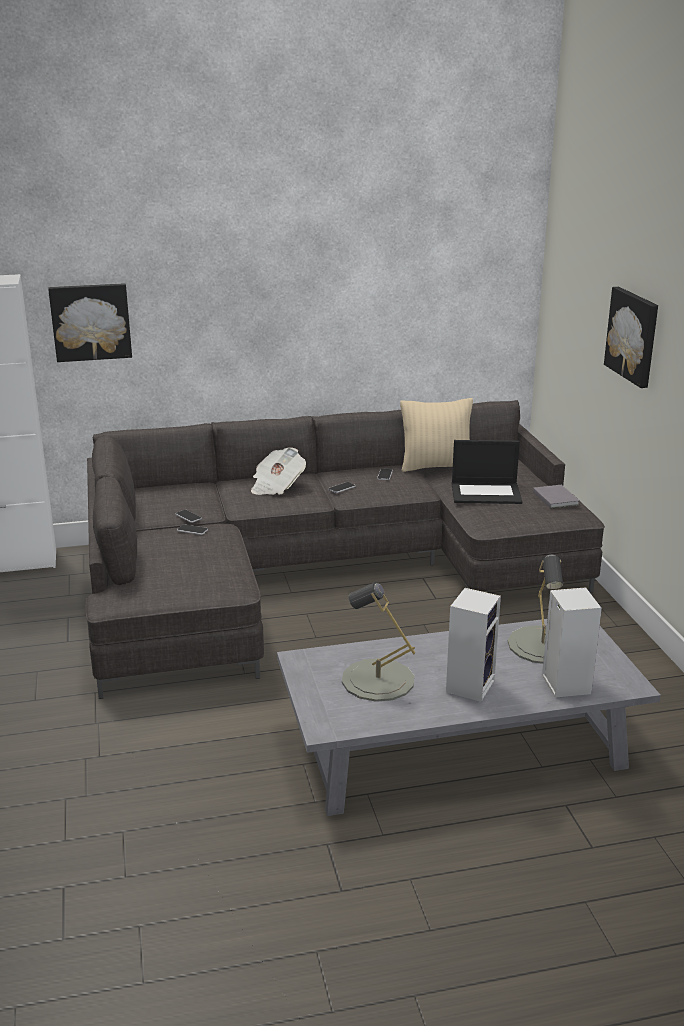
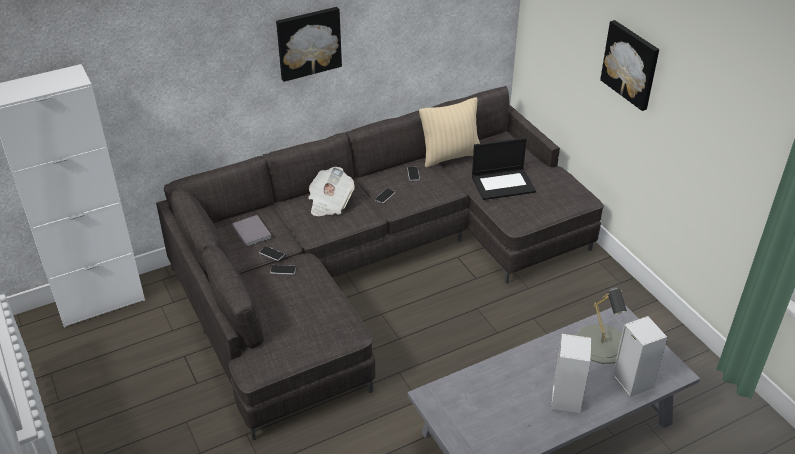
camera: 15 degrees left, 15 degrees up
picture [48,283,132,362] -> picture moved to [276,7,342,82]
grey table lamp [342,582,415,702] -> none
grey book [533,485,580,509] -> grey book moved to [232,215,272,247]

